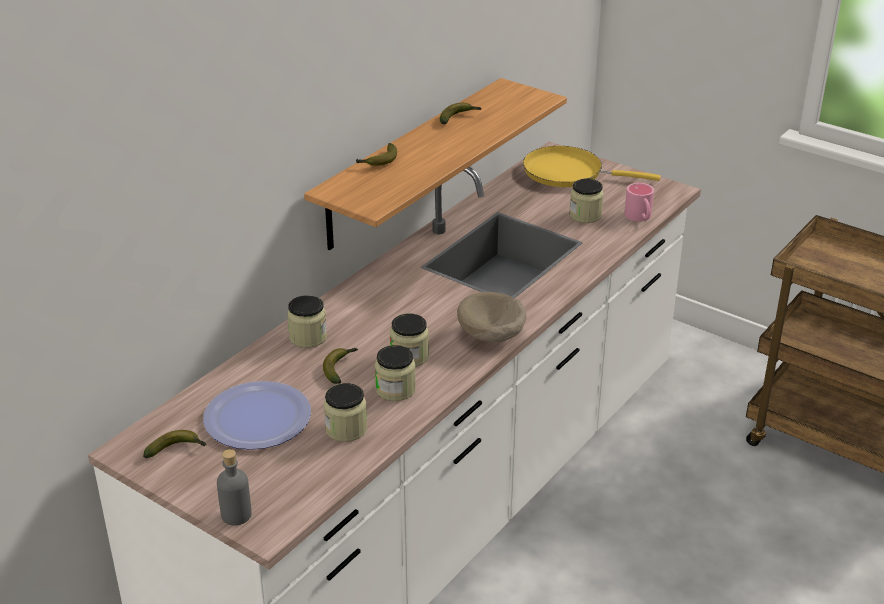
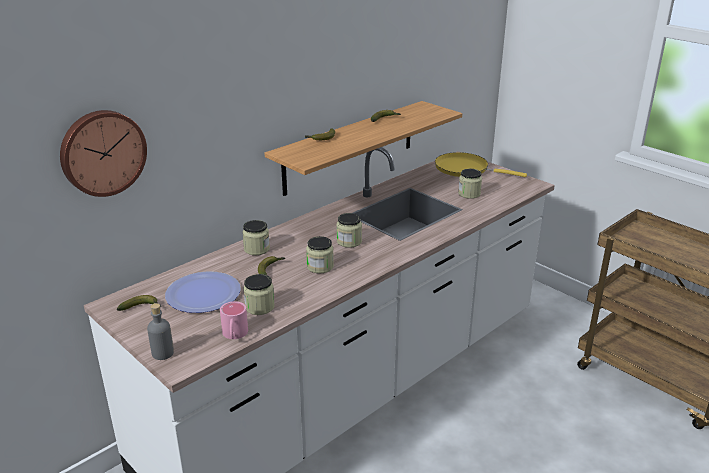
camera: 10 degrees right, 5 degrees down
jar [375,345,416,401] -> jar moved to [337,213,362,248]
beige bowl [457,292,527,342] -> none
pink mug [624,183,654,221] -> pink mug moved to [220,301,248,339]
none -> wall clock [60,110,147,197]

